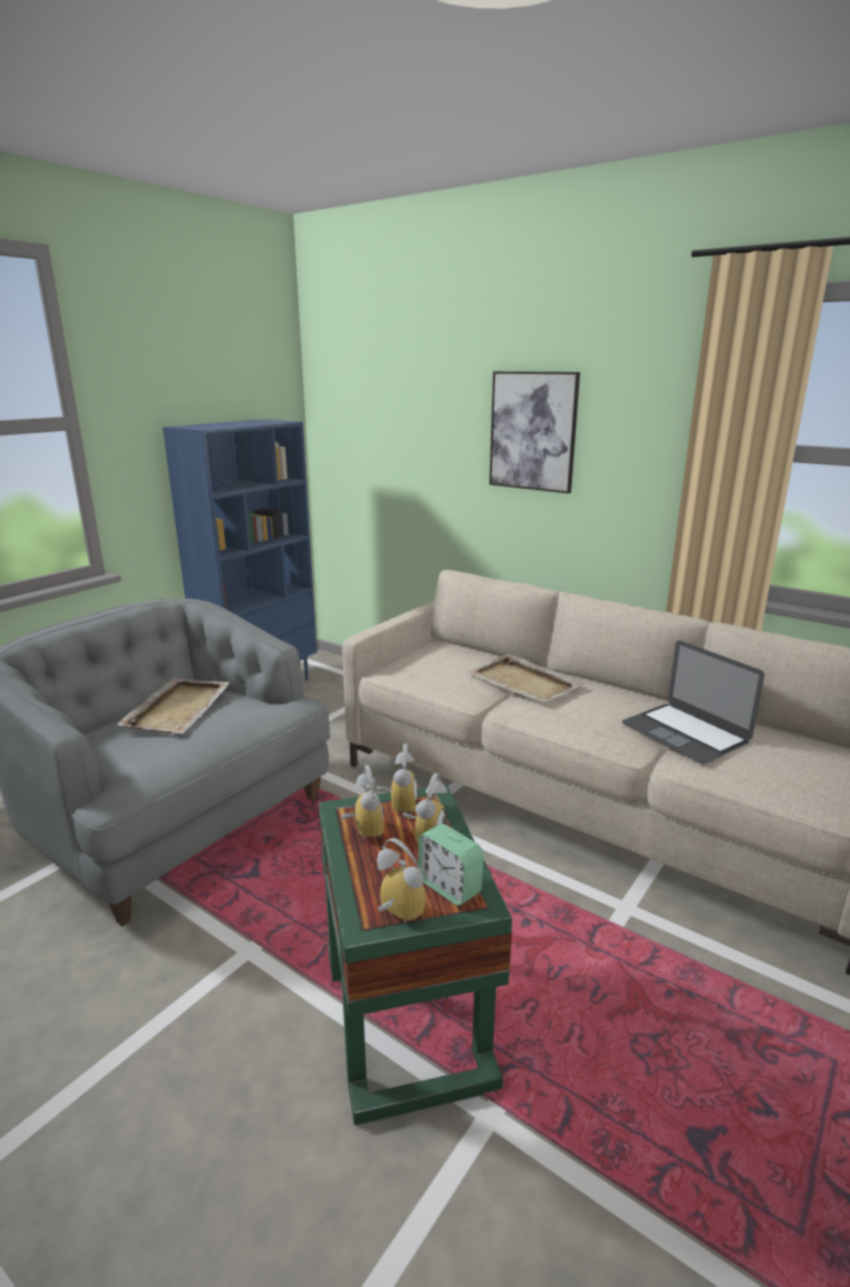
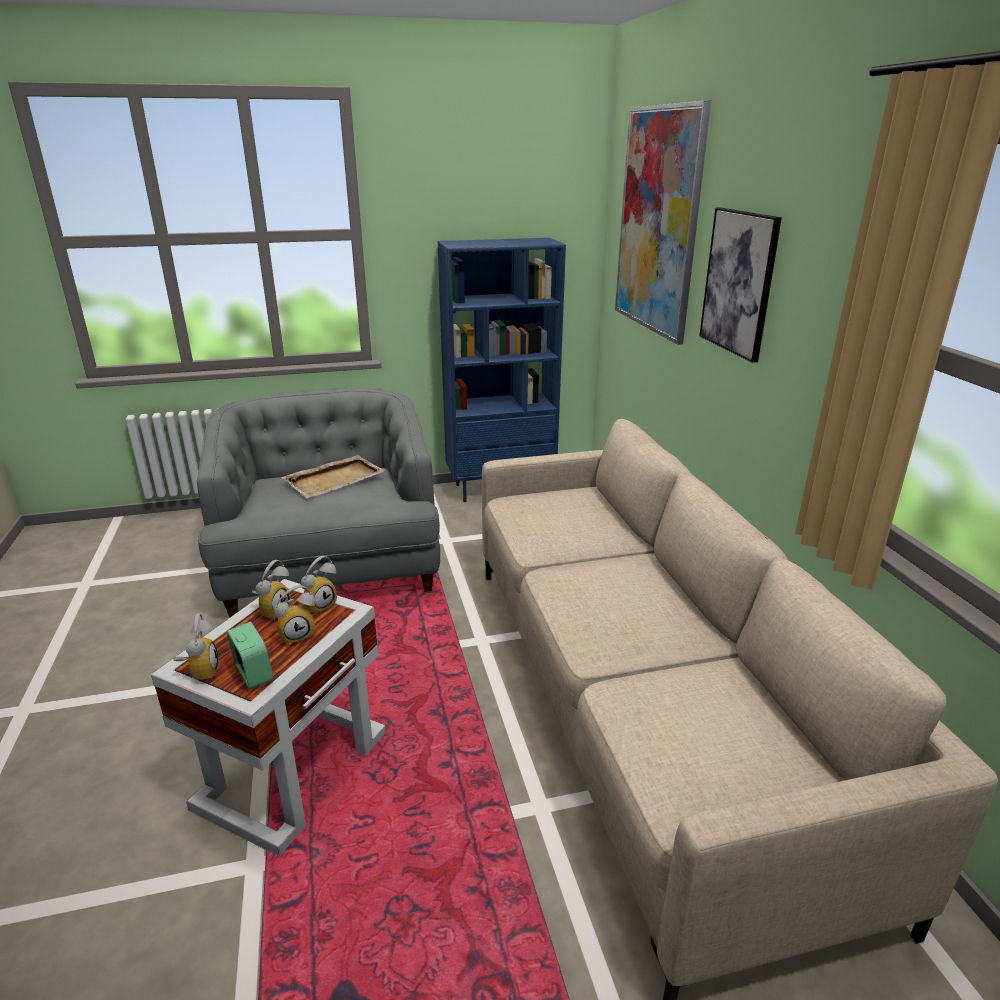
camera: 40 degrees right, 5 degrees up
green side table [318,785,512,1125] -> white side table [151,579,386,856]
alarm clock [418,824,484,906] -> alarm clock turned 150 degrees clockwise [227,622,274,689]
beige tray [467,654,585,703] -> none
laptop [622,640,764,764] -> none
none -> picture [615,101,711,345]

